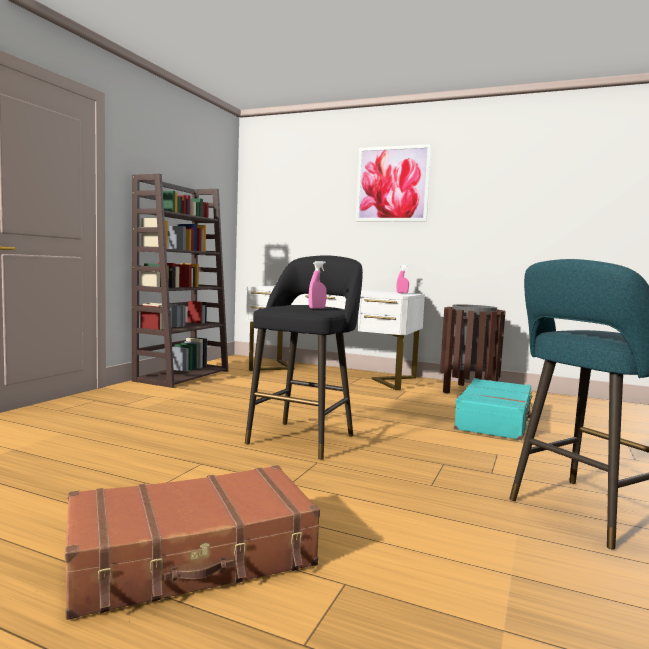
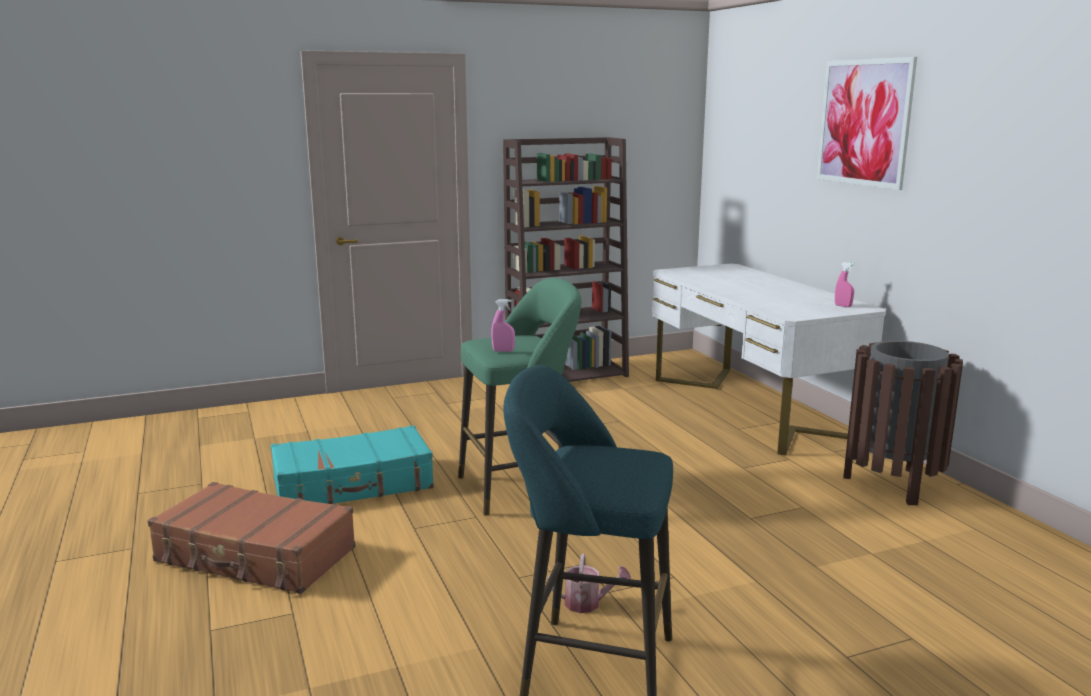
camera: 45 degrees right, 10 degrees up
black stool [245,255,363,459] -> green stool [458,278,581,516]
turquoise suitcase [454,378,533,440] -> turquoise suitcase moved to [271,425,434,504]
none -> watering can [547,554,631,613]

